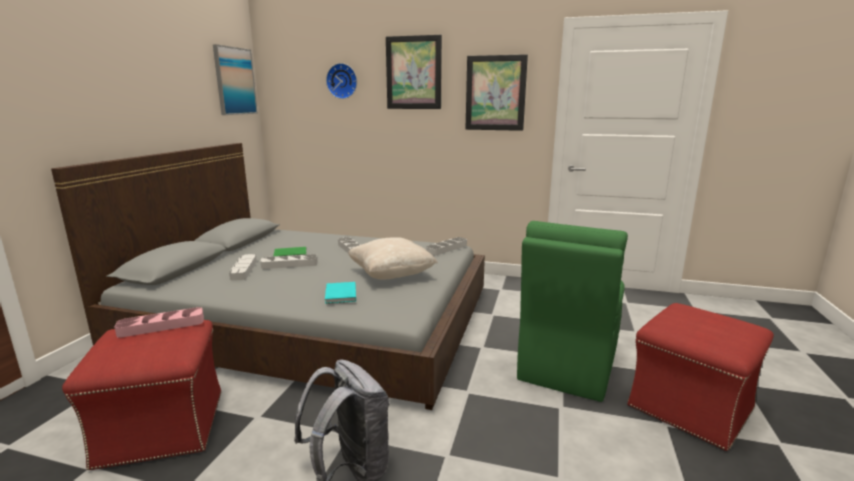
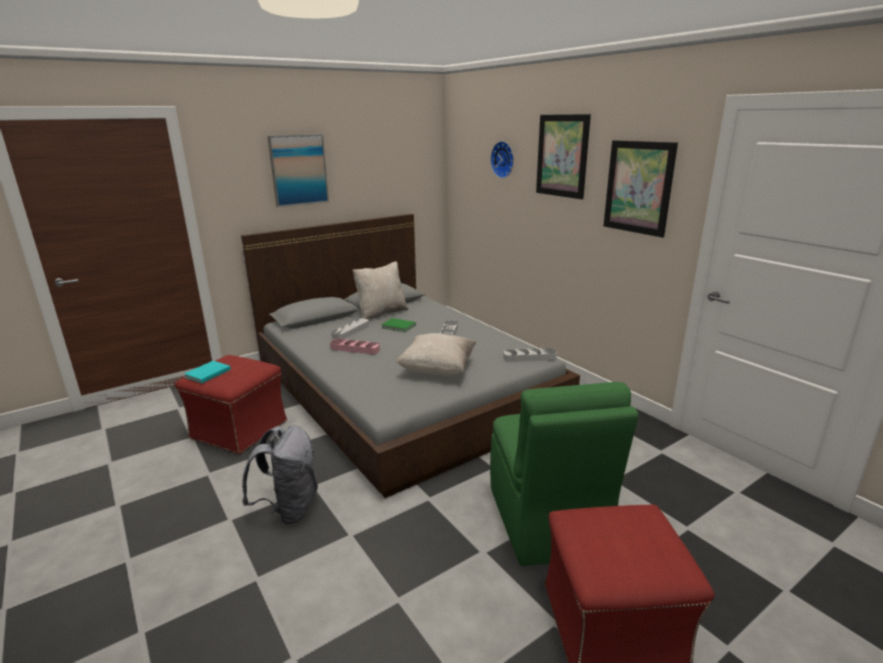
camera: 40 degrees right, 5 degrees up
pink tray [114,307,204,338] -> pink tray moved to [330,338,380,354]
picture [213,44,258,115] -> picture moved to [268,134,329,207]
grey tray [260,254,317,269] -> none
turquoise book [325,282,356,304] -> turquoise book moved to [184,361,231,383]
green chair [517,221,628,402] -> green chair turned 75 degrees counterclockwise [490,382,639,566]
none -> beige pillow [352,261,408,319]

